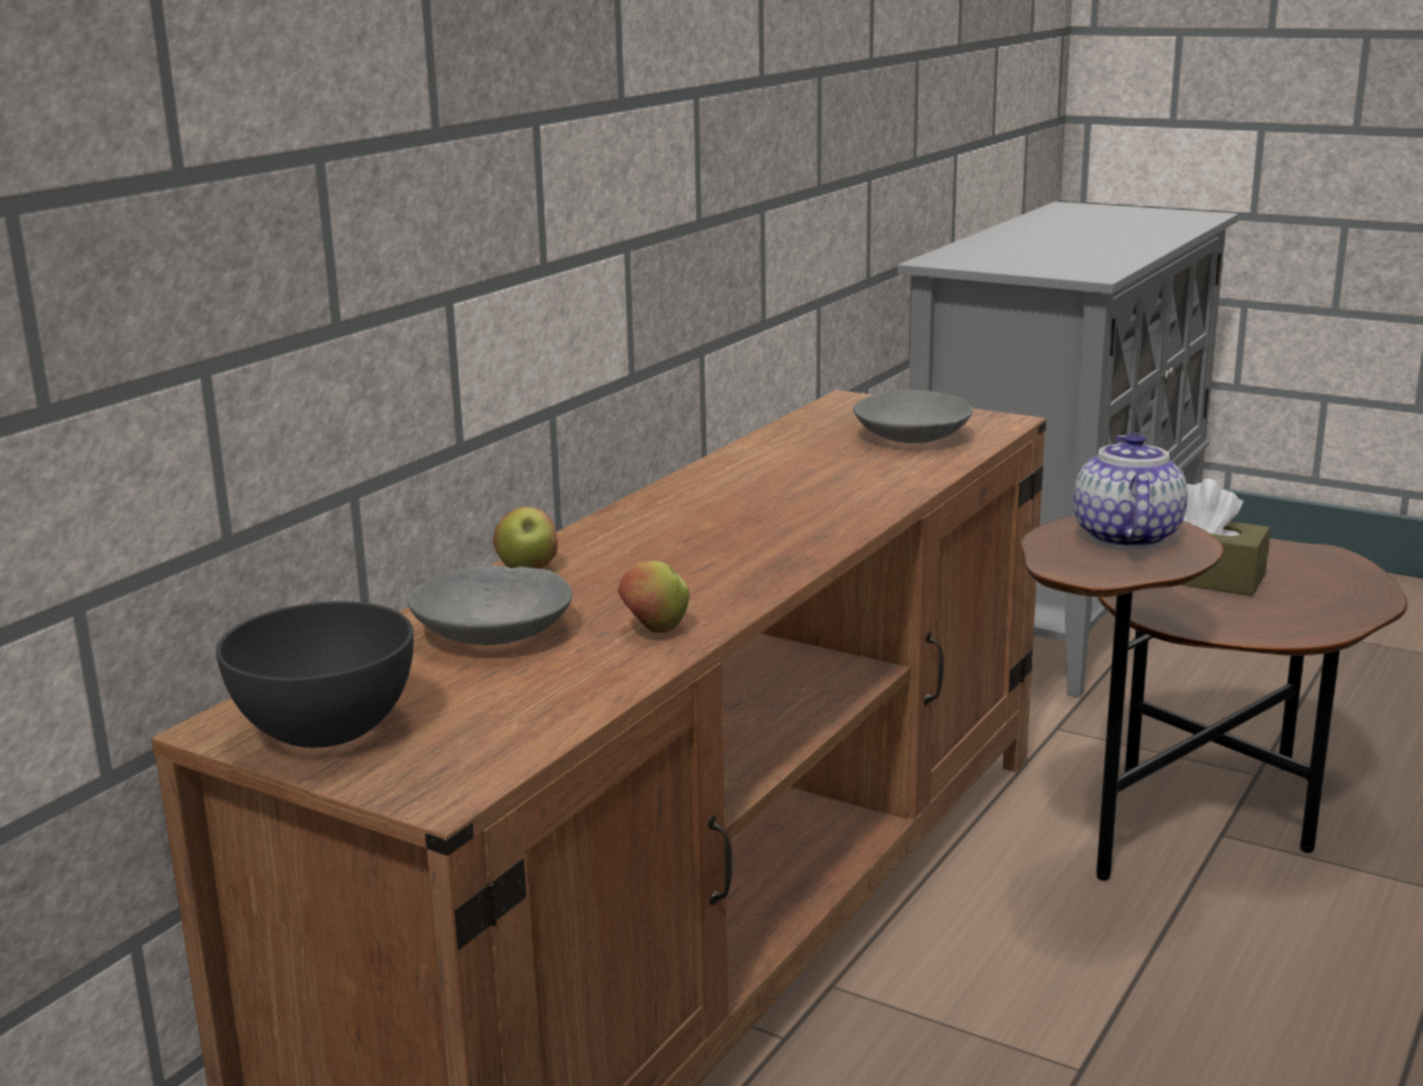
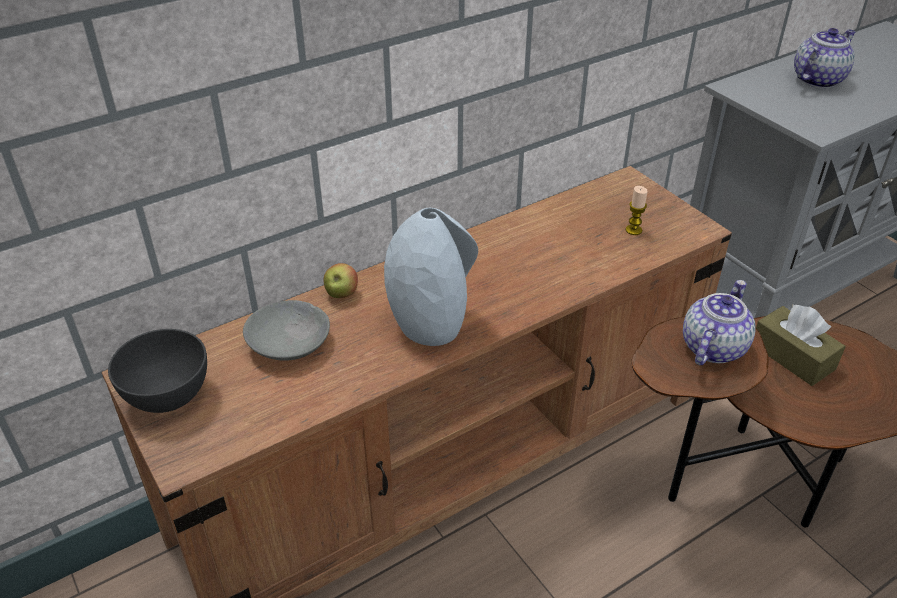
camera: 25 degrees right, 20 degrees up
apple [618,561,690,633] -> none
grey bowl [853,390,973,443] -> candle [626,186,648,235]
none -> grey vase [384,208,478,346]
none -> teapot [794,28,856,88]

